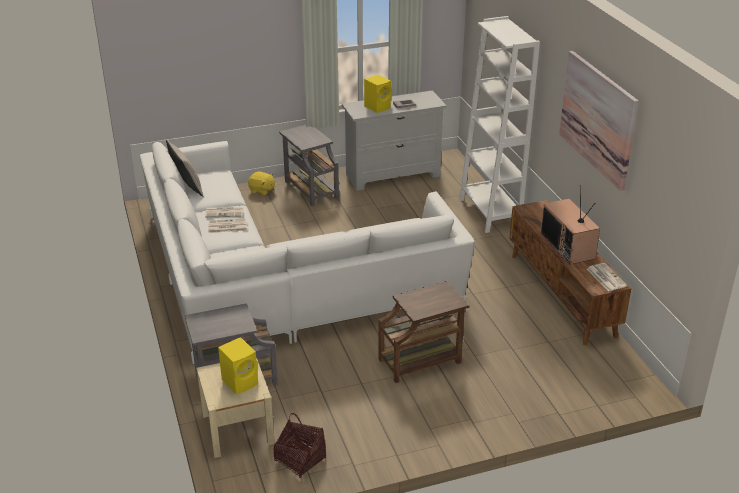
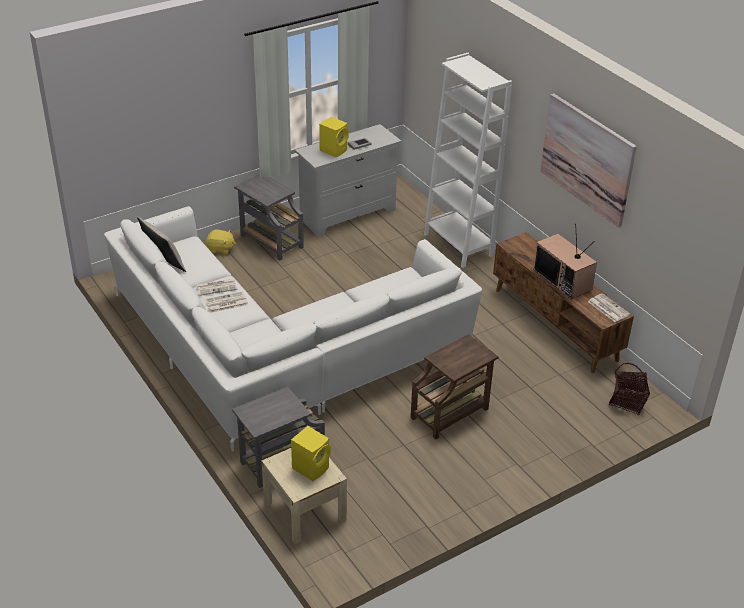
camera: 15 degrees left, 5 degrees up
basket [273,413,326,478] -> basket moved to [609,363,650,415]

